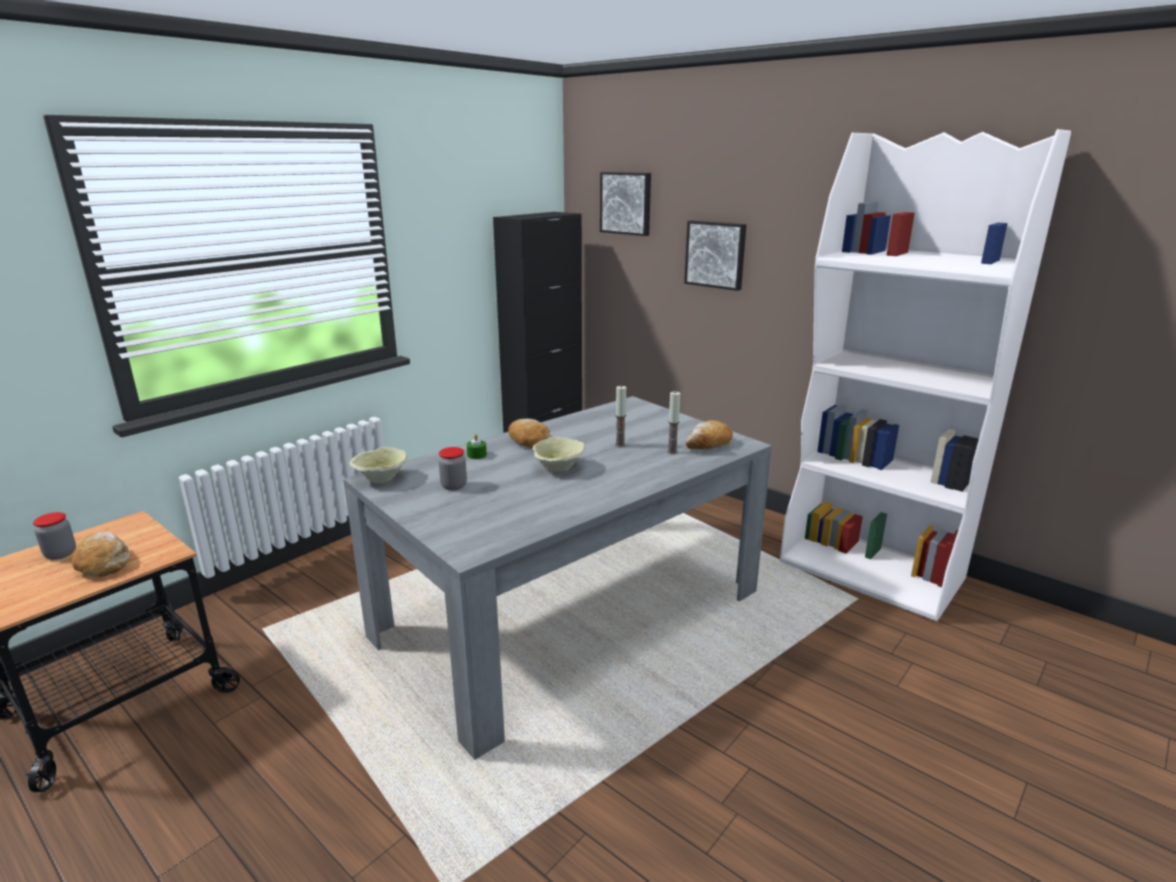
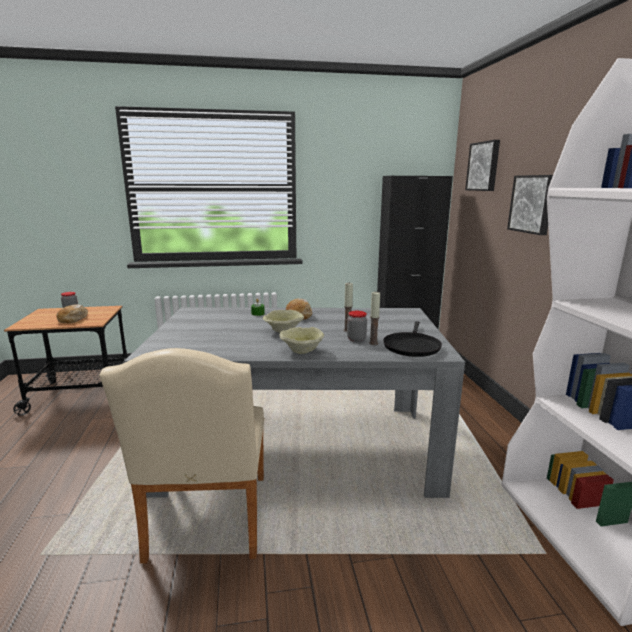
camera: 40 degrees right, 5 degrees down
beige bowl [349,447,407,483] -> beige bowl moved to [279,327,324,354]
jar [438,447,467,490] -> jar moved to [347,311,367,342]
bread [685,420,733,449] -> black frying pan [383,321,442,357]
none -> beige chair [99,348,265,564]

